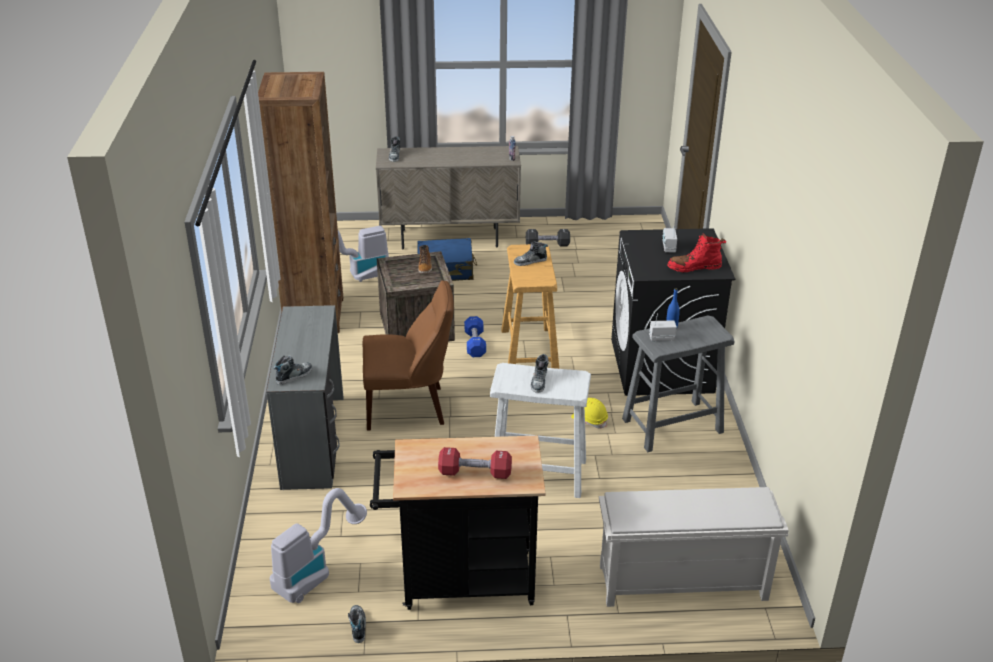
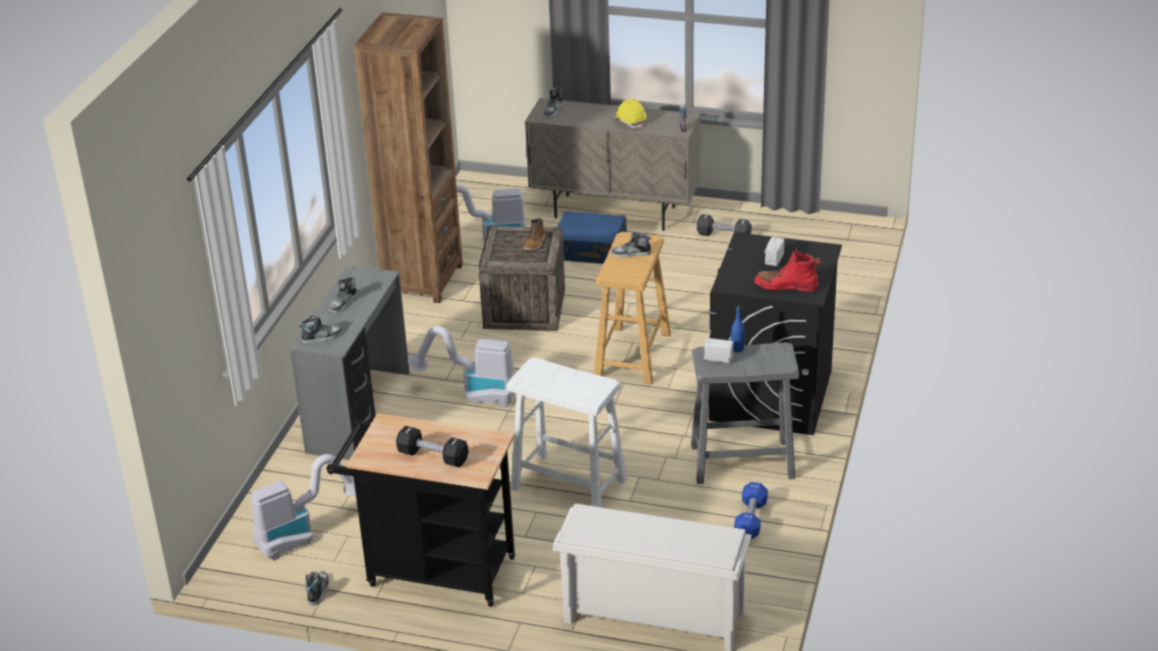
camera: 20 degrees right, 0 degrees up
brown chair [363,280,454,431] -> vacuum cleaner [408,326,515,408]
red dumbbell [438,447,512,479] -> black dumbbell [396,426,469,467]
blue dumbbell [464,316,486,357] -> blue dumbbell moved to [734,482,768,539]
shoe [531,354,549,393] -> shoe moved to [329,277,357,313]
yellow hard hat [571,398,608,428] -> yellow hard hat moved to [614,99,647,129]

